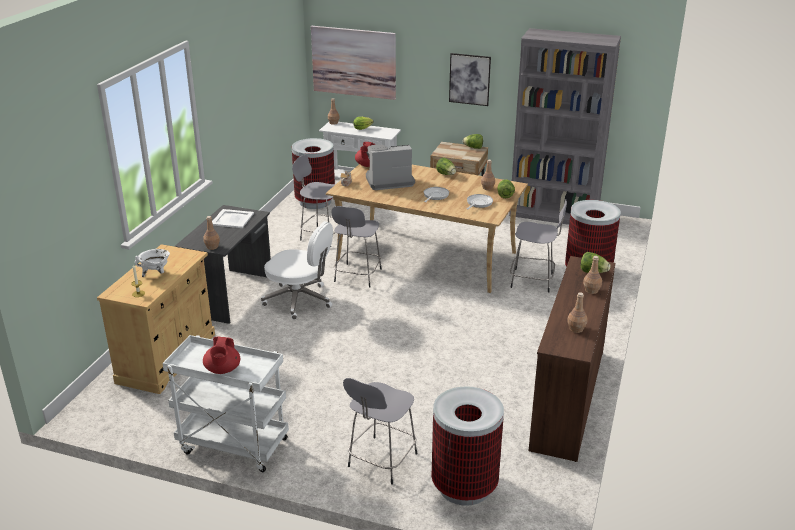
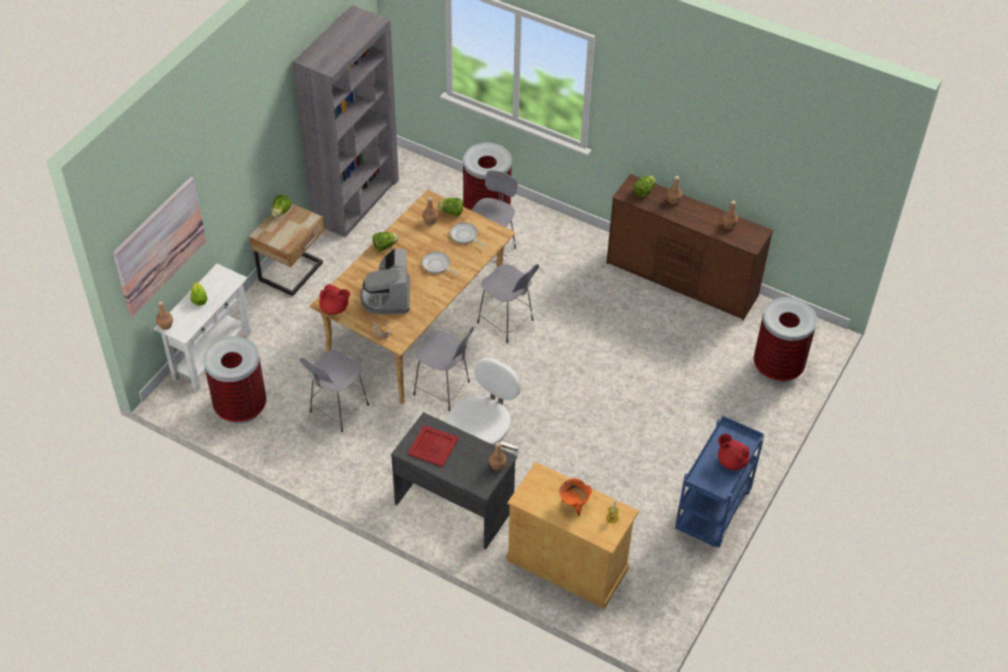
camera: 80 degrees left, 20 degrees up
white cooking pot [135,249,170,277] -> orange cooking pot [559,478,592,516]
white cart [162,335,289,472] -> blue cart [675,416,764,547]
red teapot [203,336,240,374] -> red teapot turned 150 degrees counterclockwise [718,434,750,470]
white tray [212,209,254,228] -> red tray [407,425,459,467]
grey stool [343,378,417,485] -> grey stool moved to [477,264,539,343]
picture [449,53,491,106] -> none

